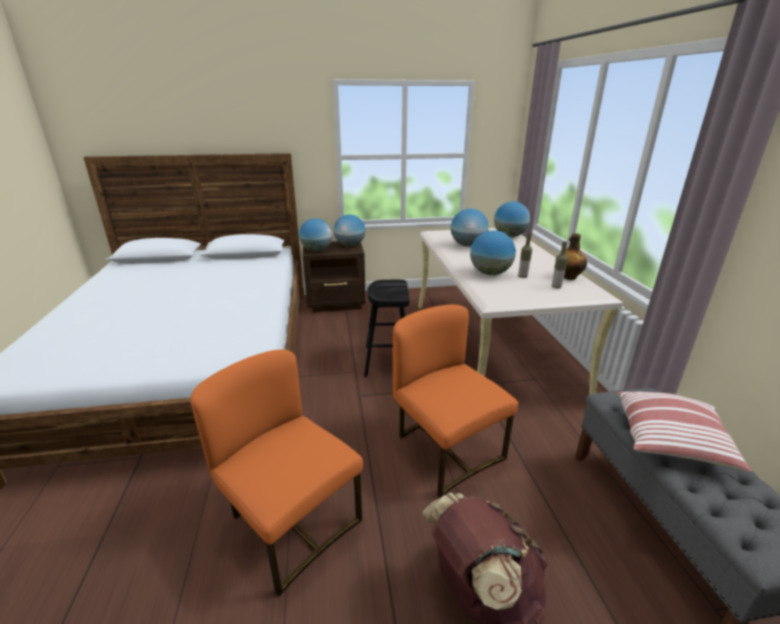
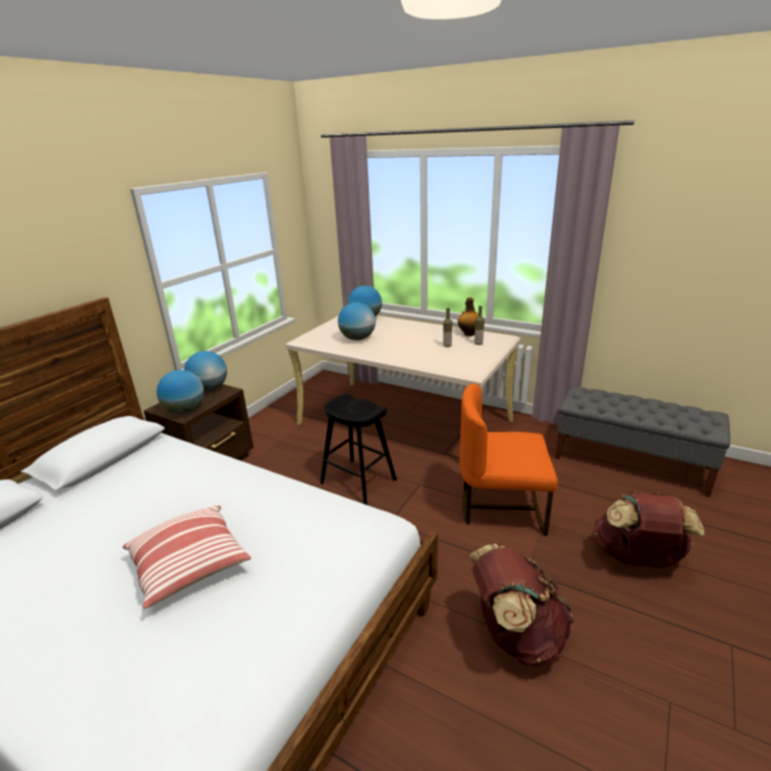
camera: 50 degrees left, 0 degrees up
orange chair [190,350,363,597] -> brown backpack [469,544,574,666]
globe [470,230,516,275] -> none
pillow [616,392,752,473] -> pillow moved to [123,506,251,609]

